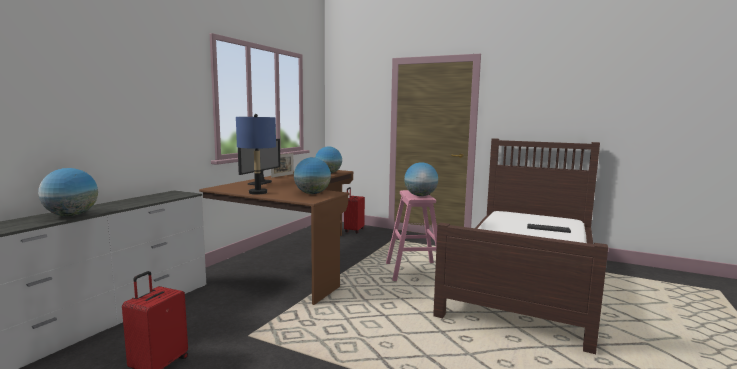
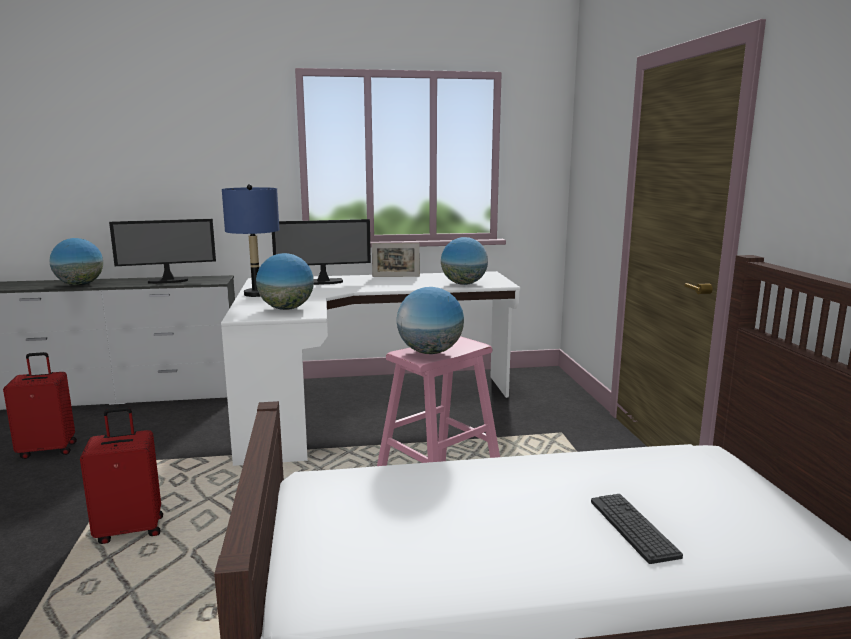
camera: 55 degrees right, 5 degrees up
brown desk [199,170,353,305] -> white desk [221,271,521,466]
red suitcase [344,187,365,233] -> red suitcase moved to [80,407,163,544]
none -> monitor [109,219,216,284]

